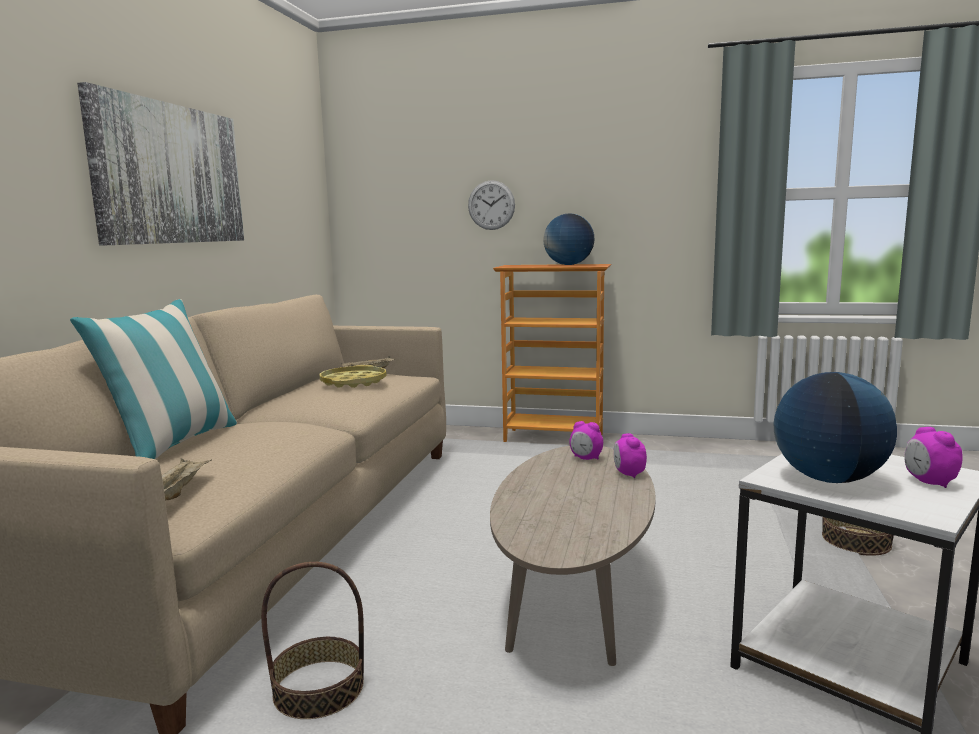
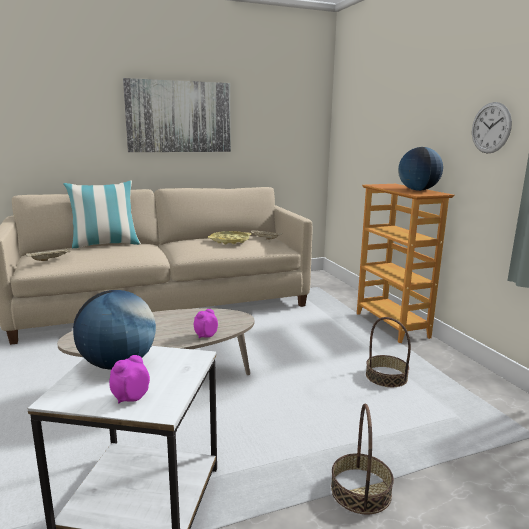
camera: 55 degrees right, 5 degrees up
basket [261,562,364,719] -> basket moved to [366,317,411,387]
wall clock [468,180,515,230] -> wall clock moved to [472,102,512,153]
alarm clock [569,421,603,460] -> none

